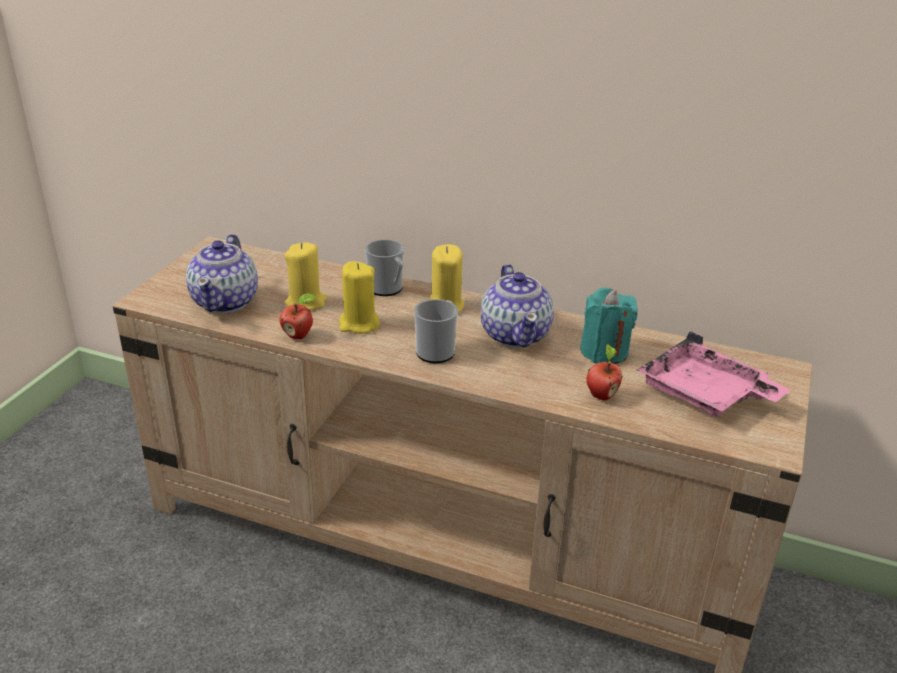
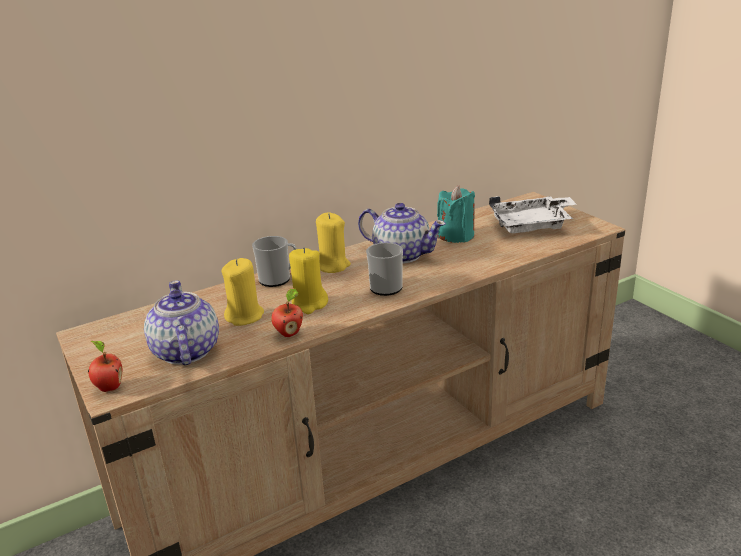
camera: 50 degrees left, 5 degrees down
teapot [186,234,258,313] -> teapot turned 150 degrees counterclockwise [144,281,219,366]
apple [586,344,623,400] -> apple moved to [88,341,123,392]
pink tray [637,331,791,417] -> white tray [489,196,576,233]

